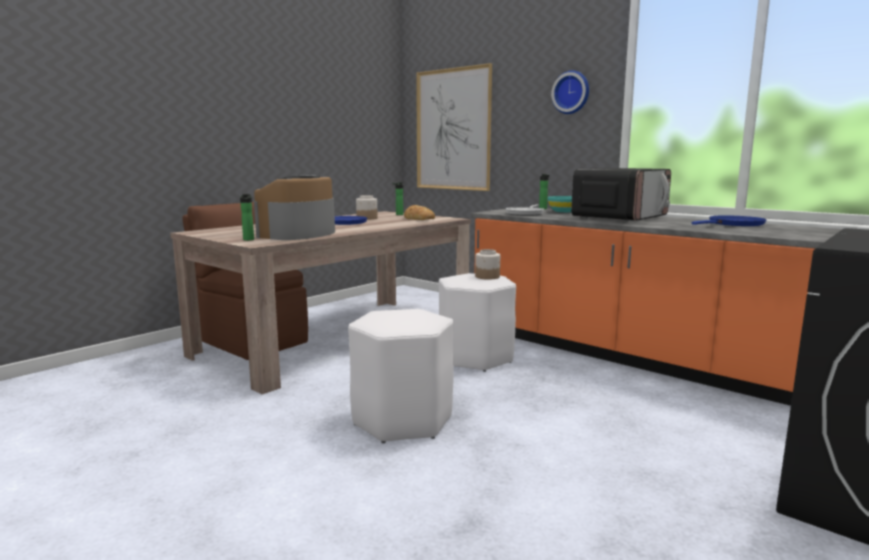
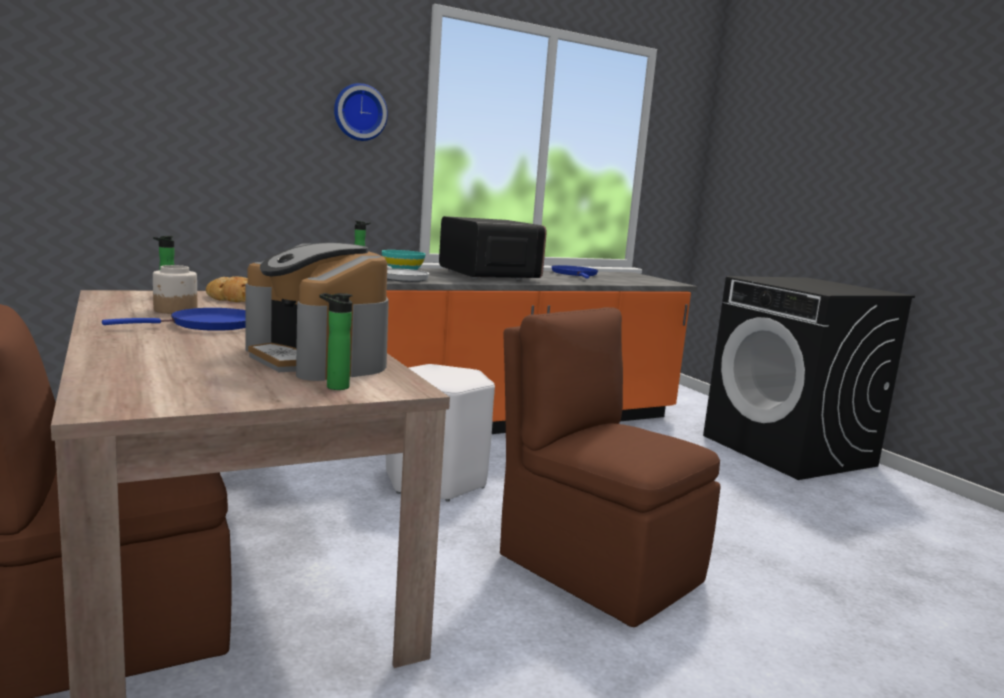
camera: 70 degrees left, 0 degrees up
white stool [348,309,454,443] -> brown chair [500,307,720,627]
picture [416,63,492,191] -> none
jar [475,249,500,280] -> none

